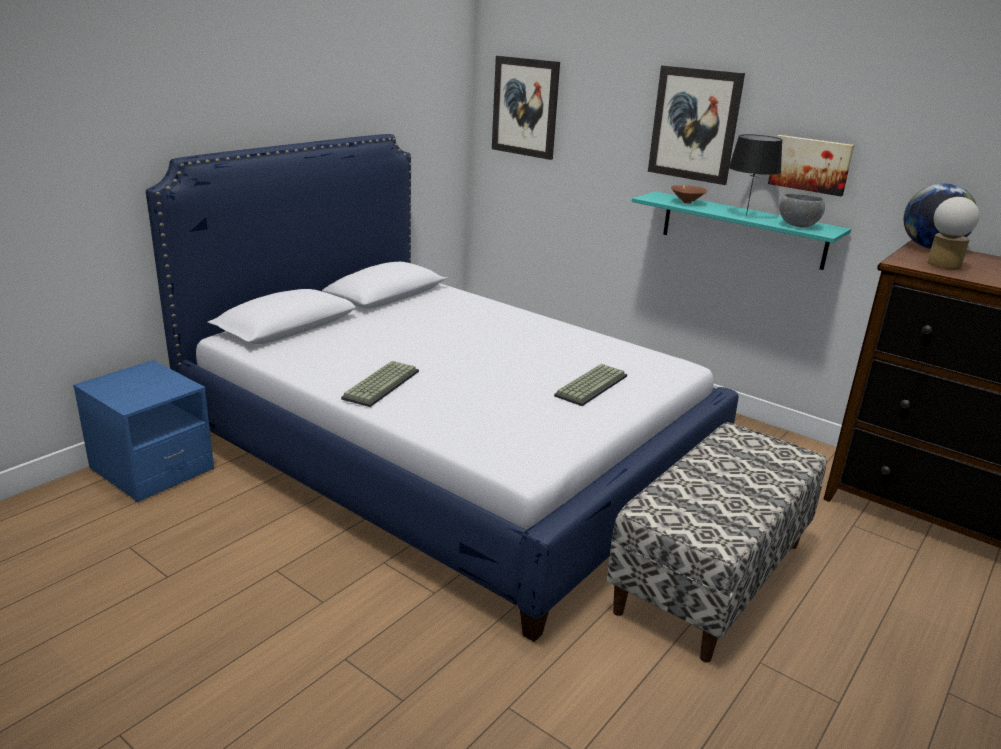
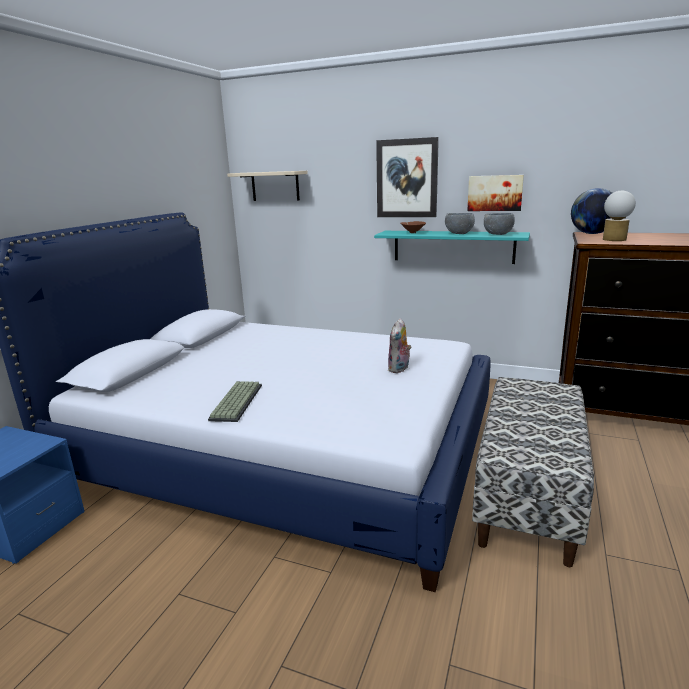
camera: 15 degrees left, 5 degrees down
picture [492,56,560,160] -> beige shelf [227,171,308,201]
keyboard [554,364,627,406] -> plush toy [388,318,412,373]
black table lamp [729,134,782,216] -> grey bowl [445,213,475,234]

